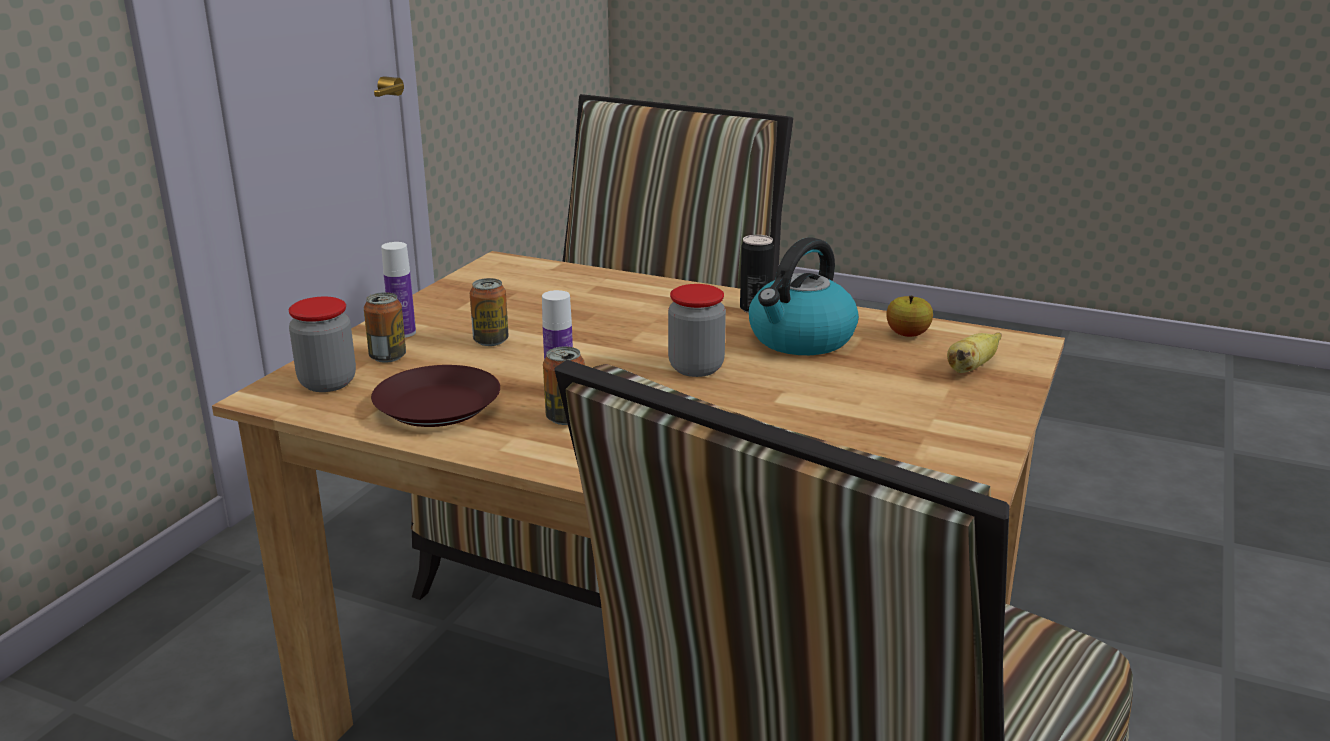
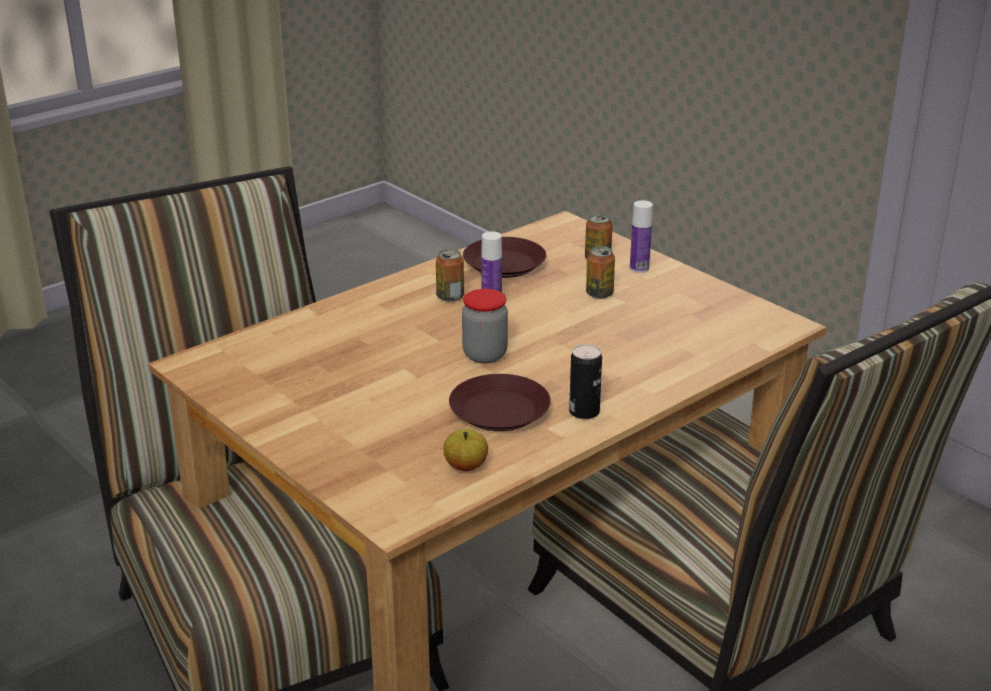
camera: 115 degrees right, 5 degrees up
jar [289,297,356,392] -> none
kettle [749,238,859,355] -> brown plate [449,374,551,431]
banana [947,333,1002,373] -> none

